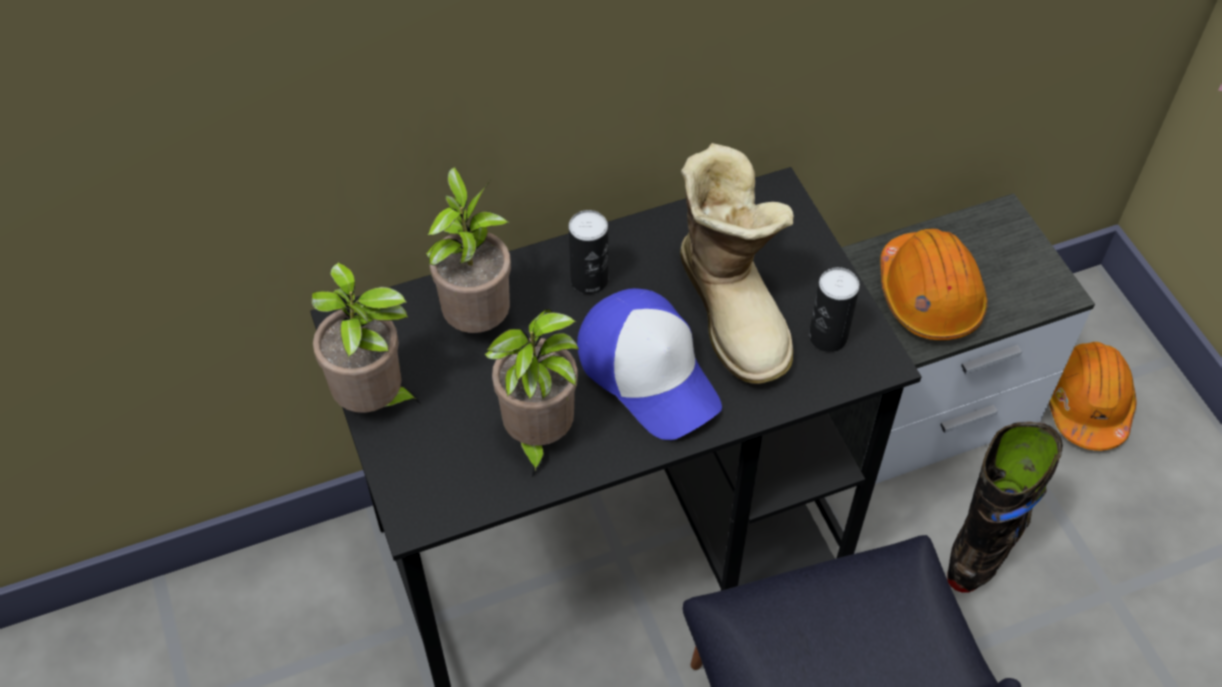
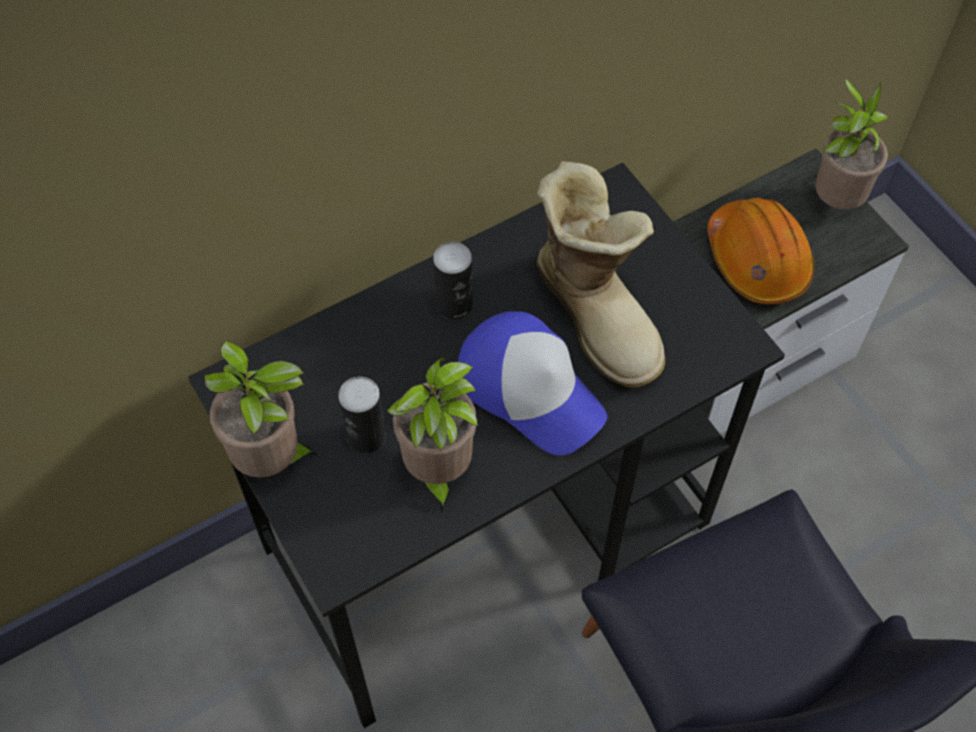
camera: 10 degrees left, 5 degrees up
potted plant [426,167,511,333] -> potted plant moved to [815,78,888,209]
can [809,267,860,352] -> can moved to [338,377,386,453]
black boot [947,422,1063,593] -> none
orange hard hat [1049,342,1137,451] -> none

